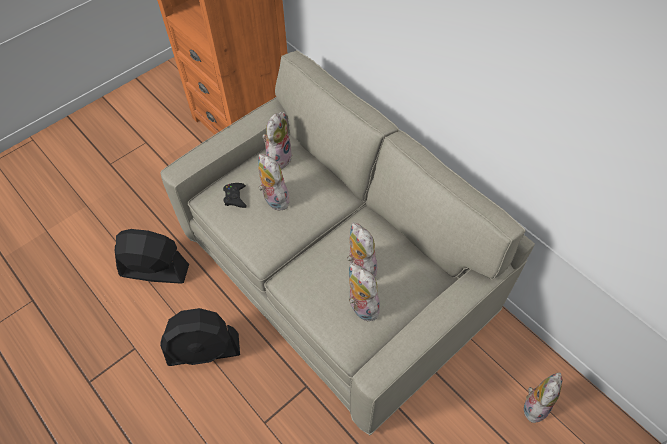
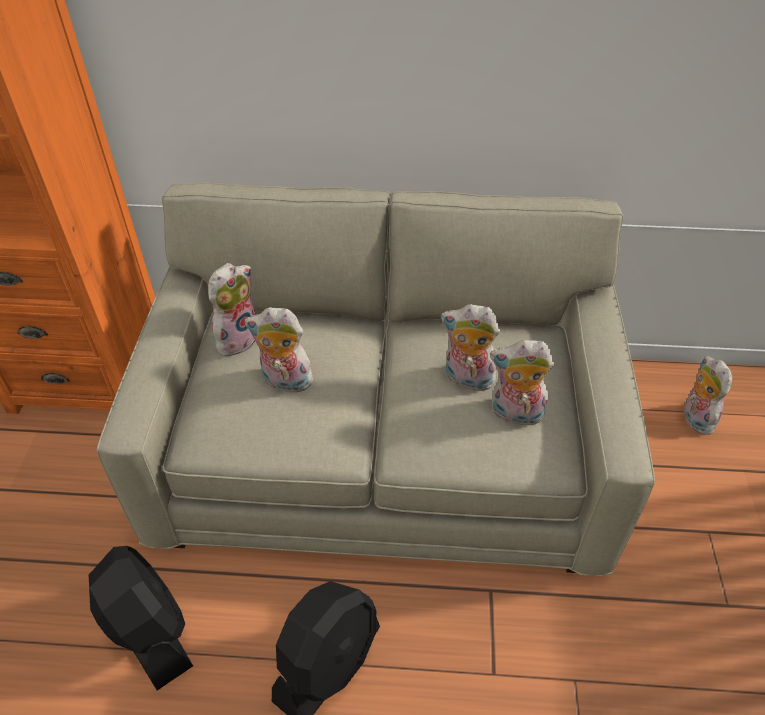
camera: 45 degrees left, 10 degrees down
black fan [115,229,189,284] -> black fan turned 90 degrees clockwise [89,546,193,690]
black game controller [223,183,247,208] -> none
plush toy [262,112,292,169] -> plush toy turned 60 degrees clockwise [208,263,255,356]

